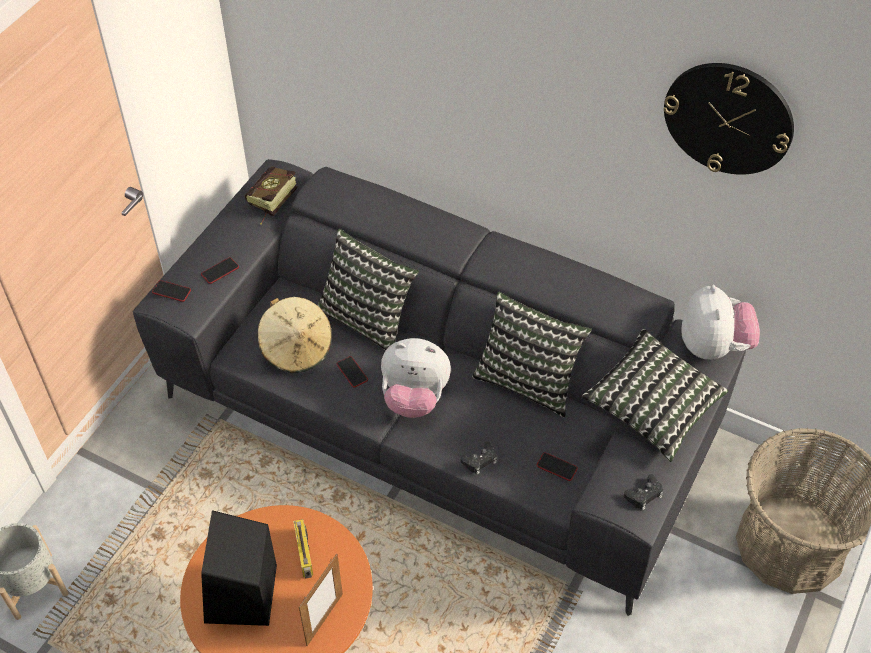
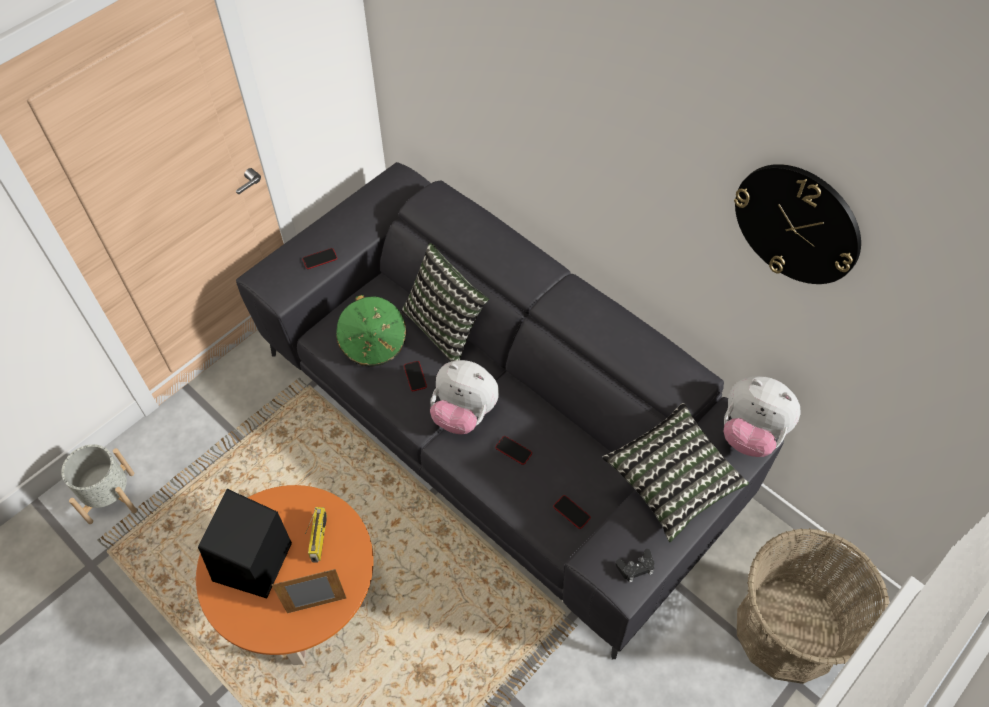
camera: 15 degrees right, 5 degrees up
phone [152,280,191,302] -> phone moved to [495,436,532,465]
book [245,167,297,225] -> none
beige hat [258,297,332,373] -> green hat [336,295,406,366]
picture frame [299,554,343,646] -> picture frame turned 150 degrees counterclockwise [272,569,346,613]
black game controller [461,441,497,474] -> none
pillow [472,292,592,418] -> none
plush toy [681,285,760,360] -> plush toy turned 105 degrees clockwise [723,376,801,457]

